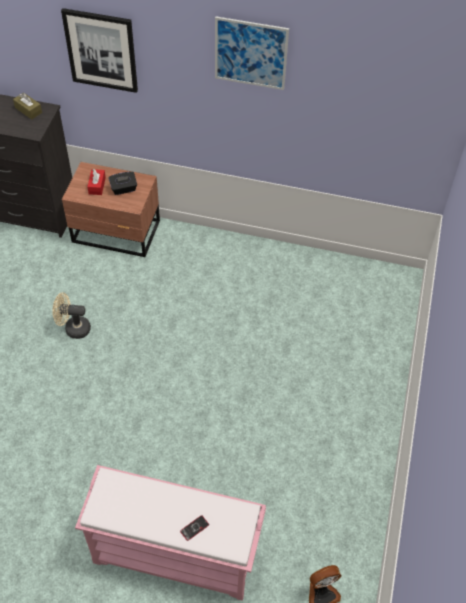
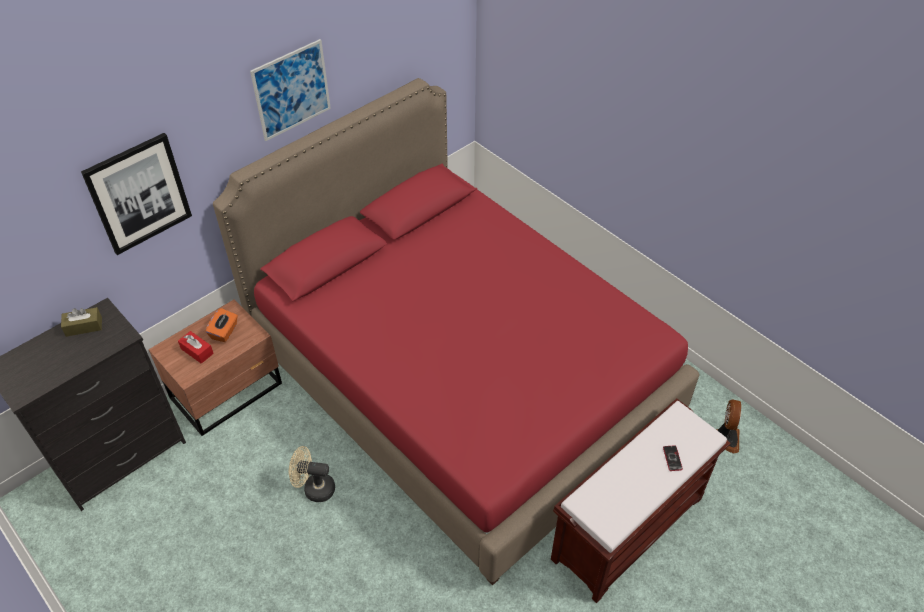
camera: 55 degrees left, 5 degrees down
beige fan [52,293,91,339] -> beige fan turned 60 degrees clockwise [289,446,335,502]
pink bench [75,465,266,601] -> brown bench [551,398,730,603]
black tissue box [108,172,137,195] -> orange tissue box [206,308,238,342]
none -> red bed [213,78,699,585]

